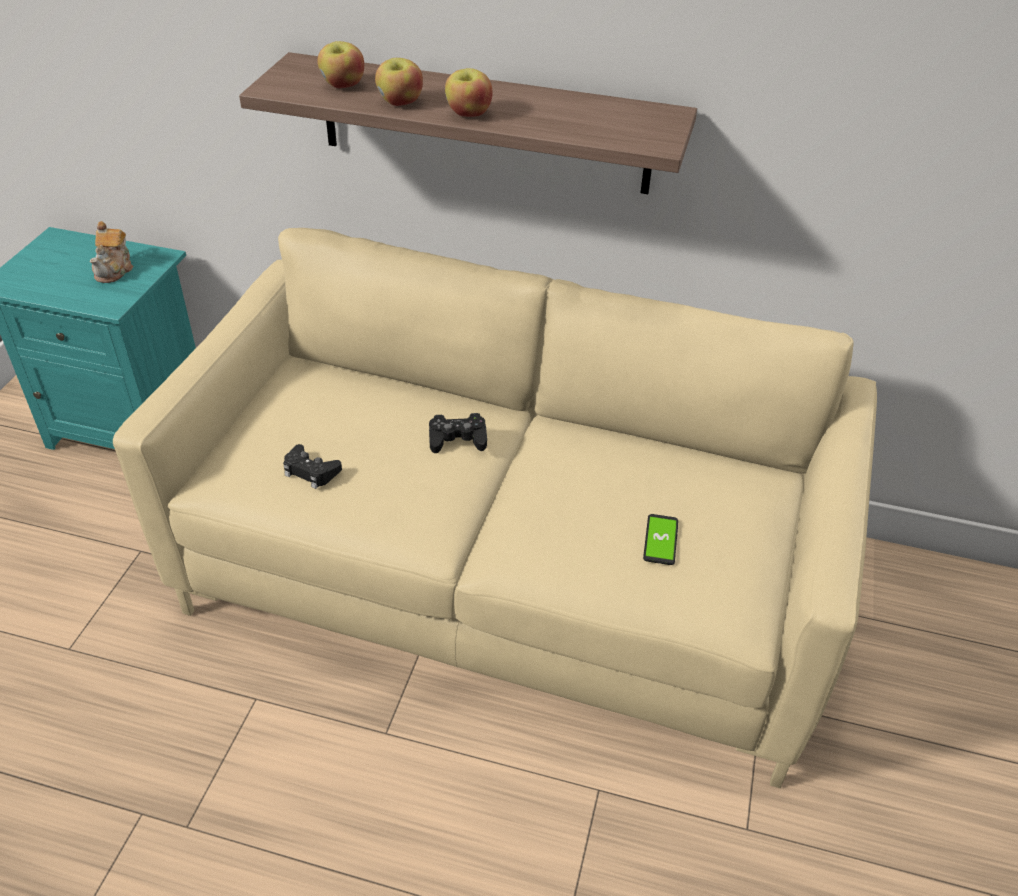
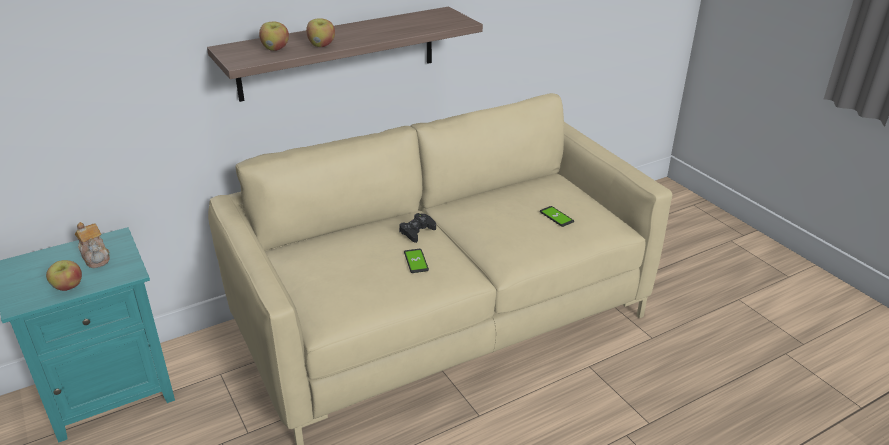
camera: 45 degrees left, 10 degrees down
black game controller [283,444,342,489] -> none
apple [445,68,493,117] -> apple moved to [46,260,82,291]
none -> phone [404,249,429,273]

